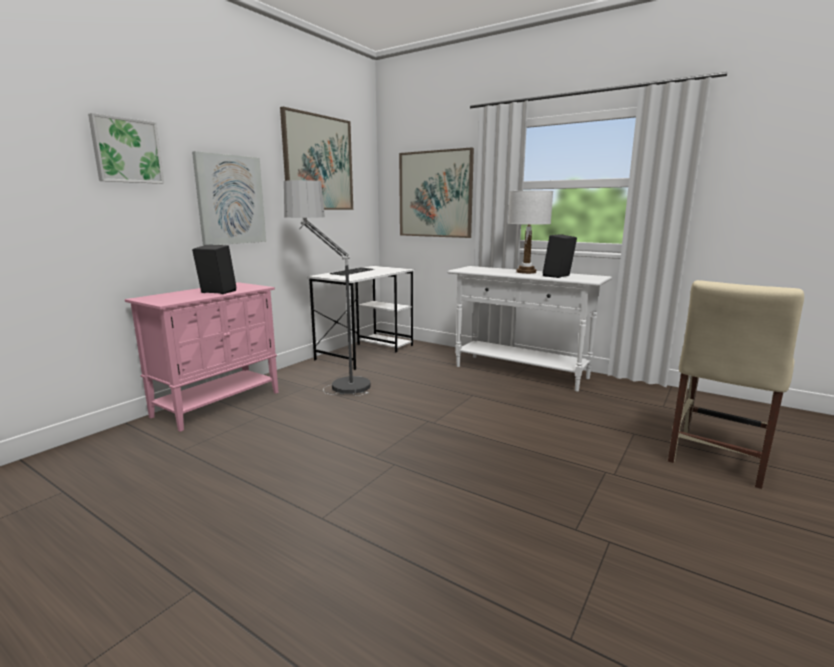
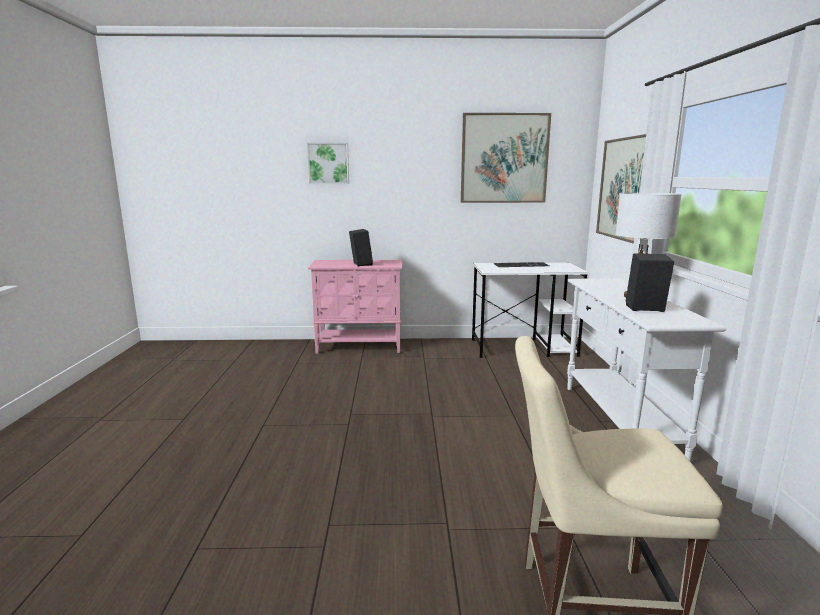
camera: 55 degrees right, 0 degrees up
picture [192,151,266,246] -> none
floor lamp [284,180,371,396] -> none

